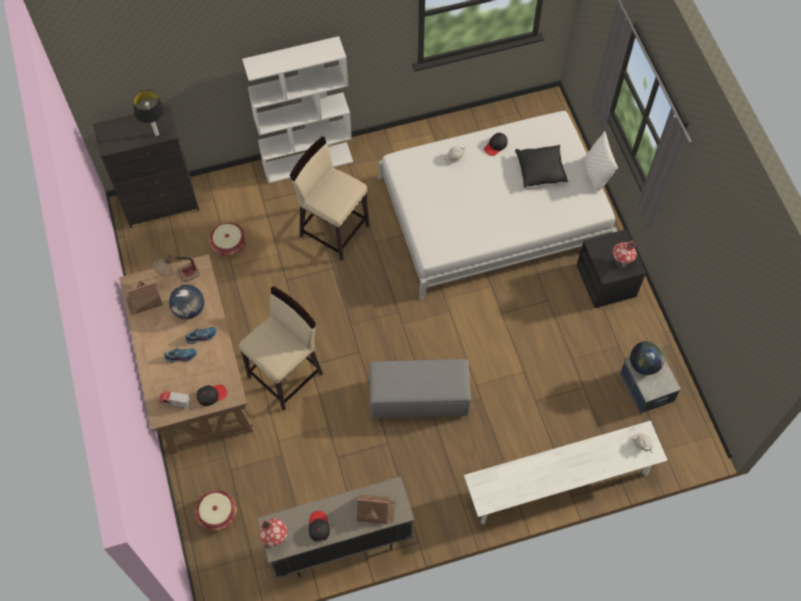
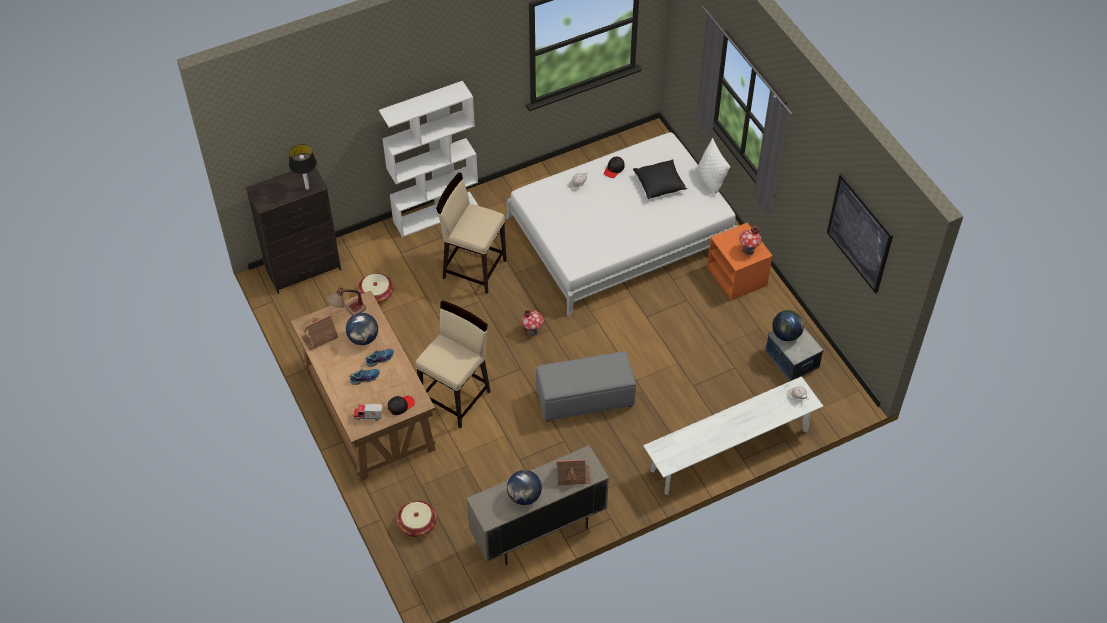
camera: 10 degrees left, 10 degrees down
toy house [259,518,287,546] -> toy house moved to [522,309,544,336]
black cap [309,511,330,542] -> globe [507,470,542,505]
black nightstand [576,229,646,308] -> orange nightstand [707,223,773,300]
none -> picture [827,173,893,294]

